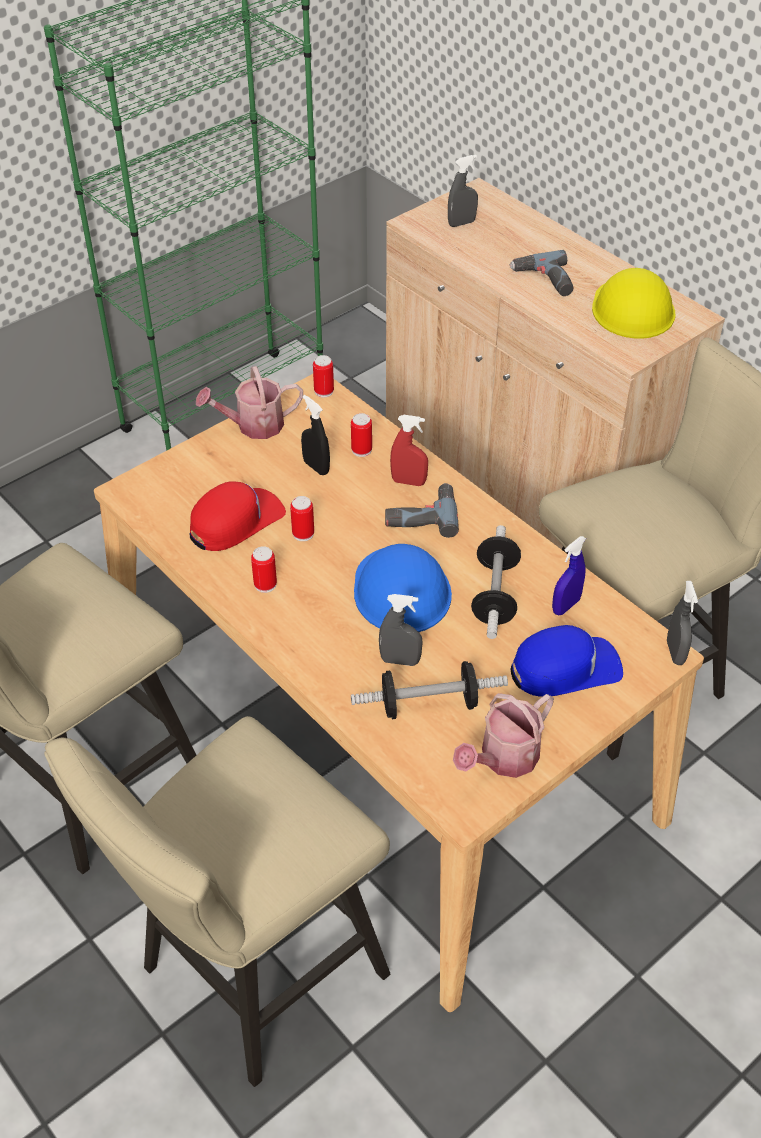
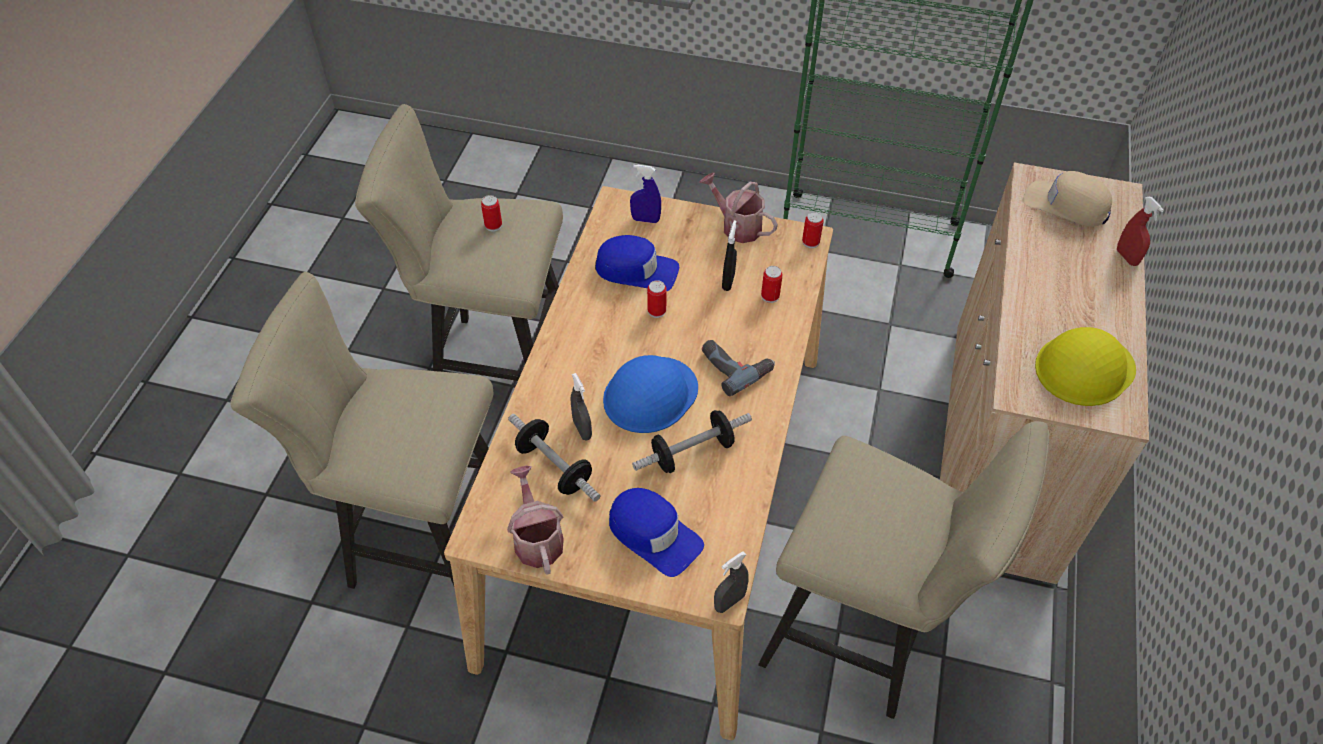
camera: 55 degrees right, 5 degrees up
red cap [190,481,286,551] -> blue cap [595,235,679,291]
can [251,546,277,593] -> can moved to [481,195,502,232]
red spray bottle [390,415,428,486] -> red spray bottle moved to [1117,197,1164,266]
grey spray bottle [448,155,478,227] -> beige cap [1023,171,1112,227]
watering can [453,693,554,778] -> watering can turned 60 degrees clockwise [507,466,564,575]
power drill [510,250,573,296] -> none
blue spray bottle [552,536,586,615] -> blue spray bottle moved to [630,164,661,223]

